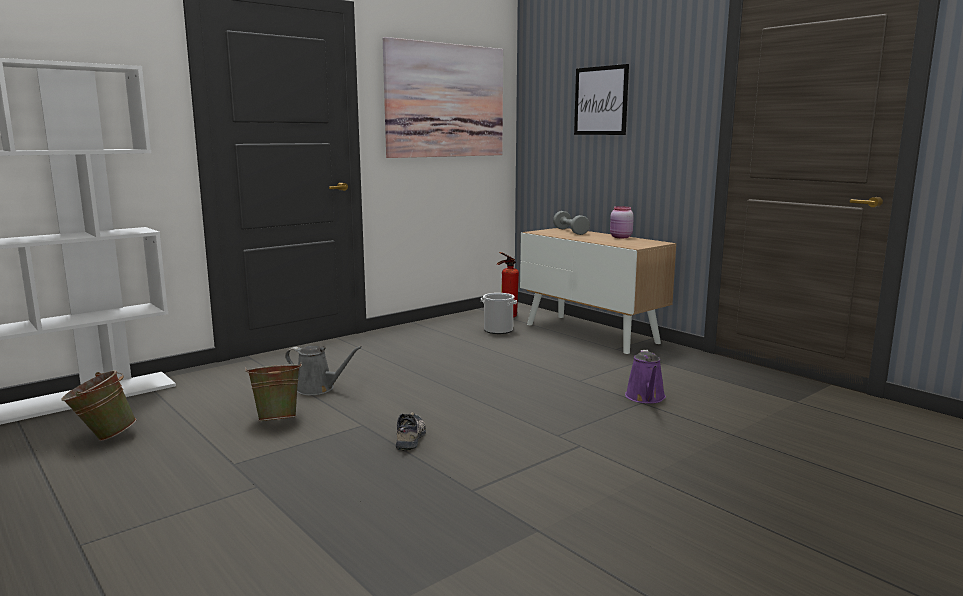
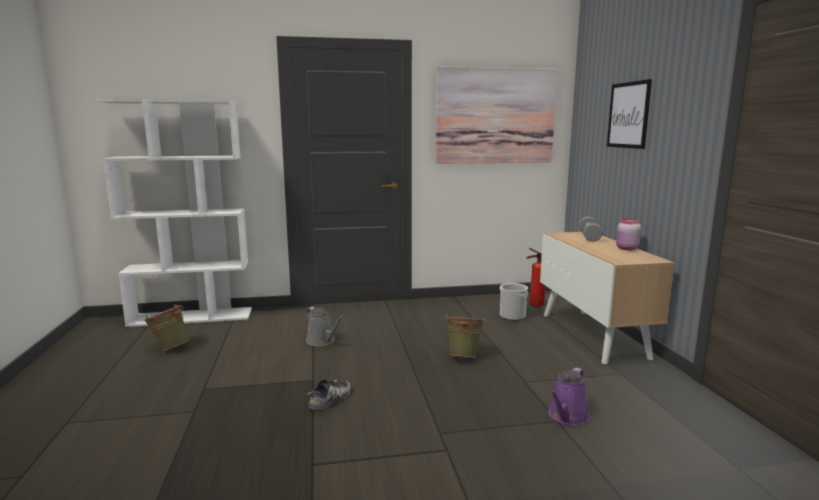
camera: 30 degrees right, 0 degrees up
green bucket [245,364,302,421] -> green bucket moved to [445,315,485,357]

